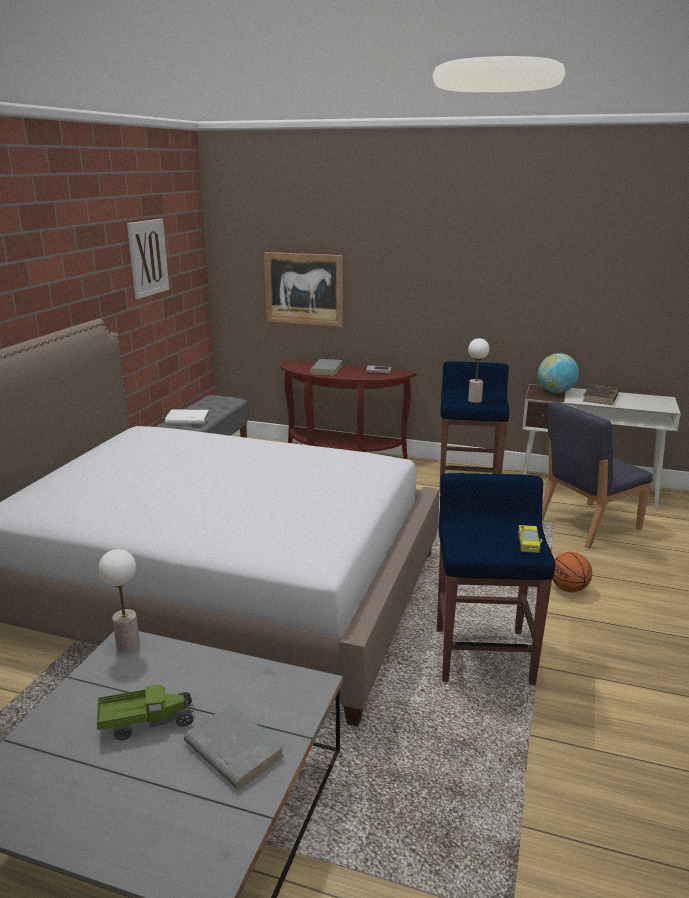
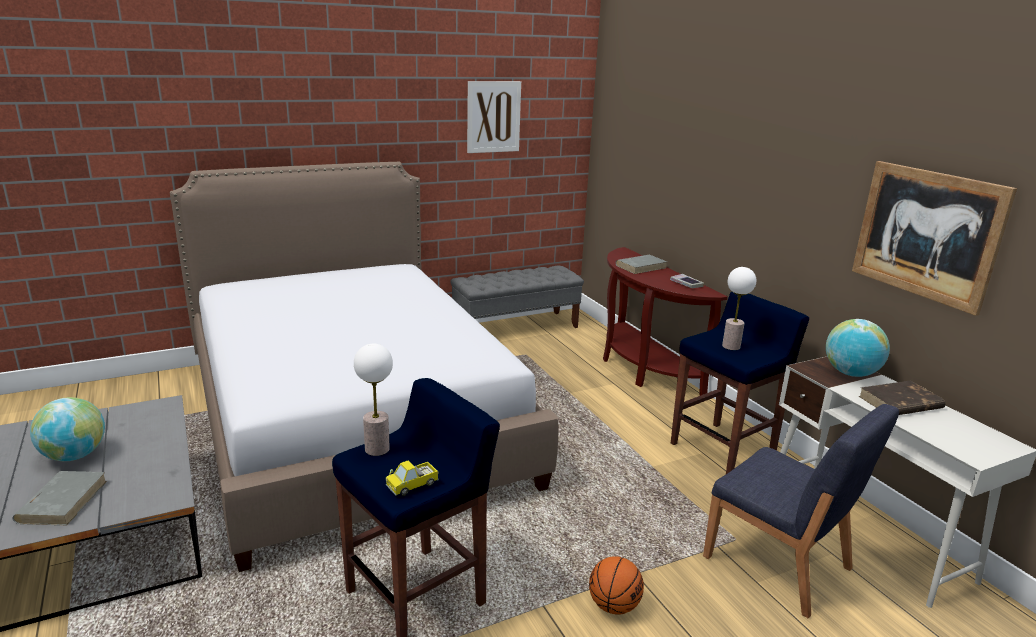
camera: 45 degrees right, 0 degrees up
toy truck [96,685,195,740] -> globe [30,397,105,461]
table lamp [99,549,140,652] -> table lamp moved to [354,344,393,456]
white book [165,410,210,424] -> none
picture [264,252,343,327] -> picture moved to [852,161,1017,316]
blue chair [542,401,652,549] -> blue chair turned 150 degrees counterclockwise [703,404,899,618]

